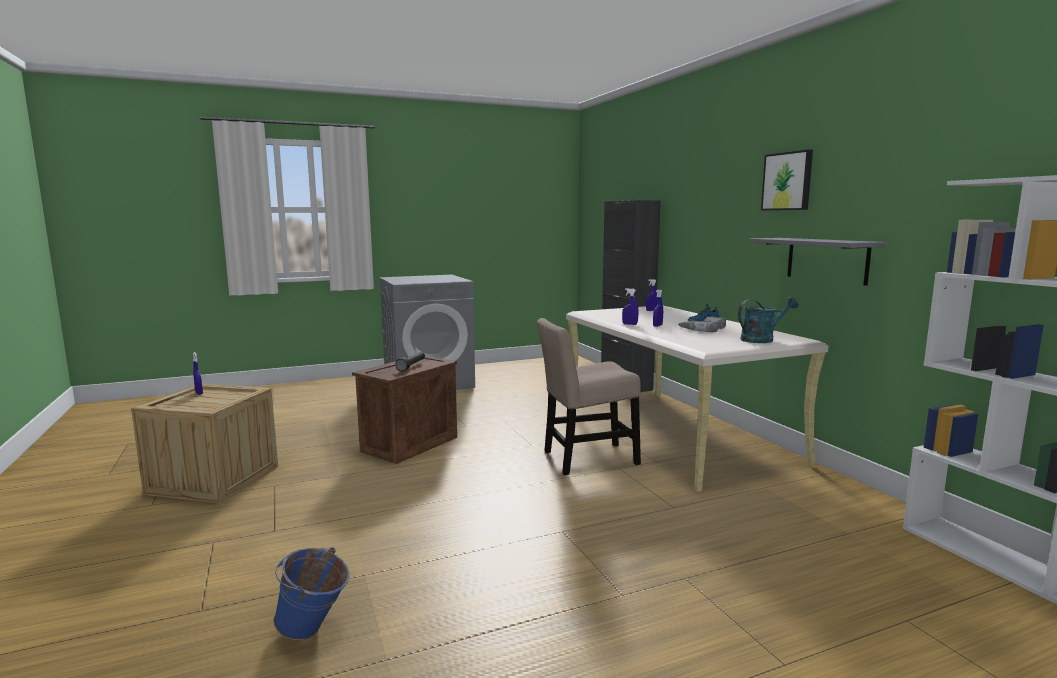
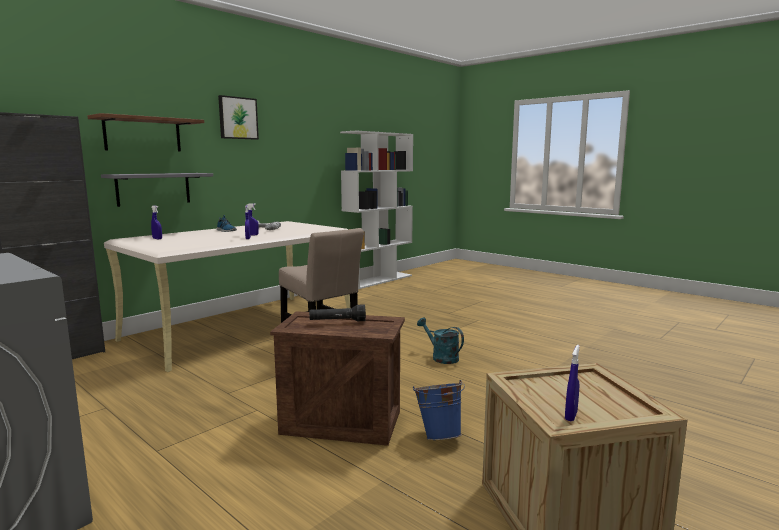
camera: 115 degrees left, 0 degrees up
blue bucket [273,547,350,640] -> blue bucket moved to [413,380,465,440]
turquoise watering can [738,297,798,343] -> turquoise watering can moved to [417,317,464,364]
grey shelf [749,238,887,286] -> grey shelf moved to [101,173,213,207]
none -> brown shelf [88,113,204,152]

